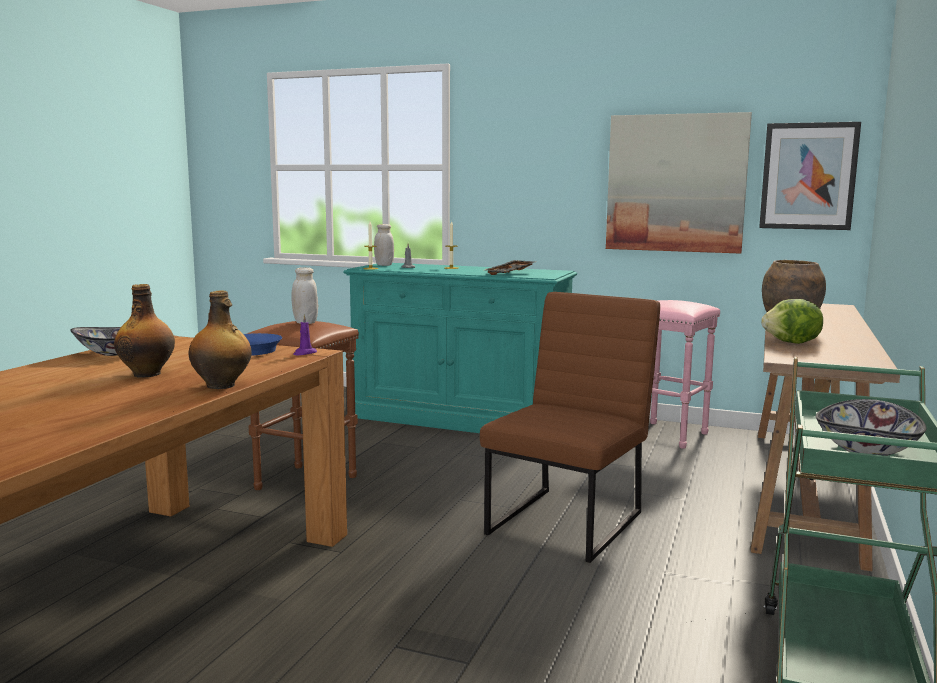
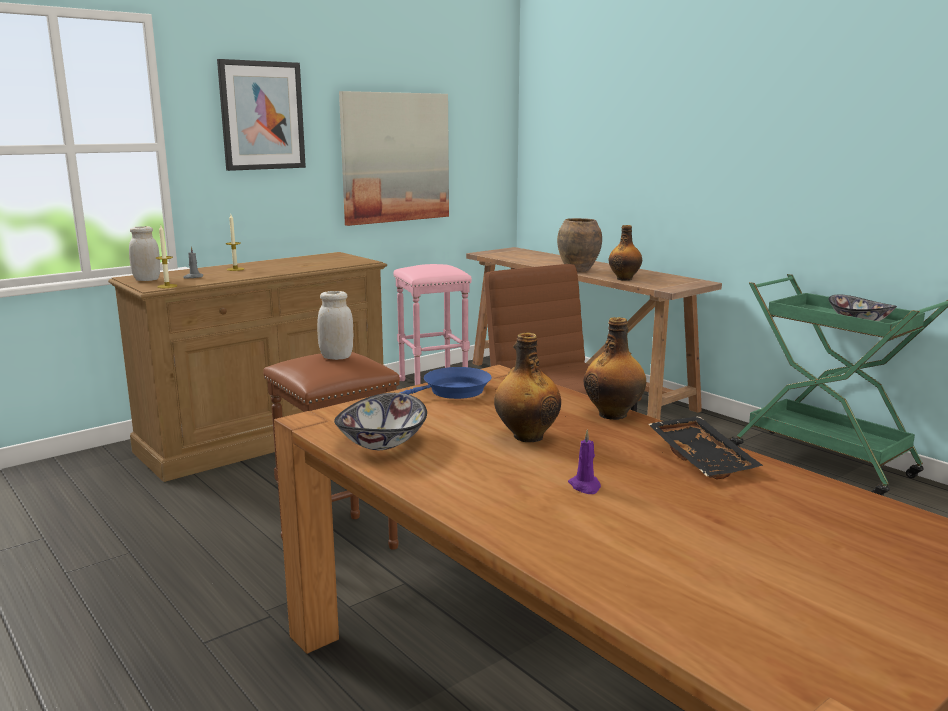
camera: 60 degrees left, 5 degrees up
purple candle [293,314,317,355] -> purple candle moved to [568,430,601,494]
turquoise cabinet [343,263,577,433] -> brown cabinet [108,252,387,482]
black tray [485,260,536,275] -> black tray moved to [648,416,763,479]
picture [759,122,861,230] -> picture moved to [217,59,306,171]
lettuce [761,299,823,344] -> bottle [609,225,642,281]

